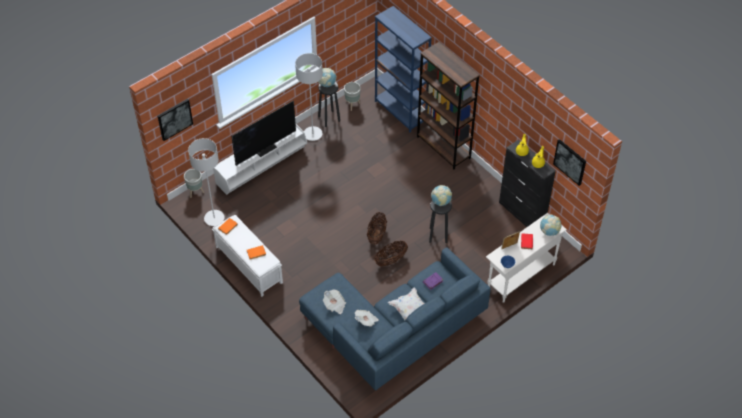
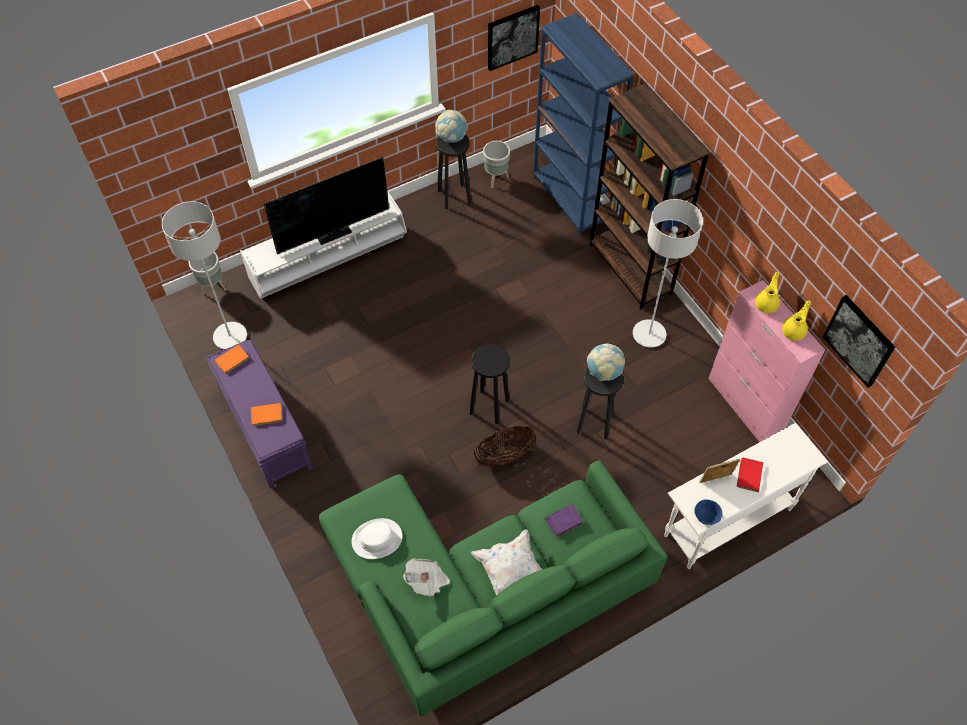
camera: 10 degrees right, 5 degrees up
picture [158,99,193,141] -> picture moved to [488,5,540,71]
white bench [212,215,283,297] -> purple bench [206,340,313,489]
grey floor lamp [295,53,323,141] -> grey floor lamp moved to [633,199,703,348]
blue sofa [299,247,491,391] -> green sofa [319,461,668,717]
newspaper [323,289,346,314] -> white hat [352,518,402,559]
basket [367,212,387,245] -> black stool [470,344,510,424]
black cabinet [499,139,556,227] -> pink cabinet [708,280,825,442]
globe [540,214,561,236] -> none

